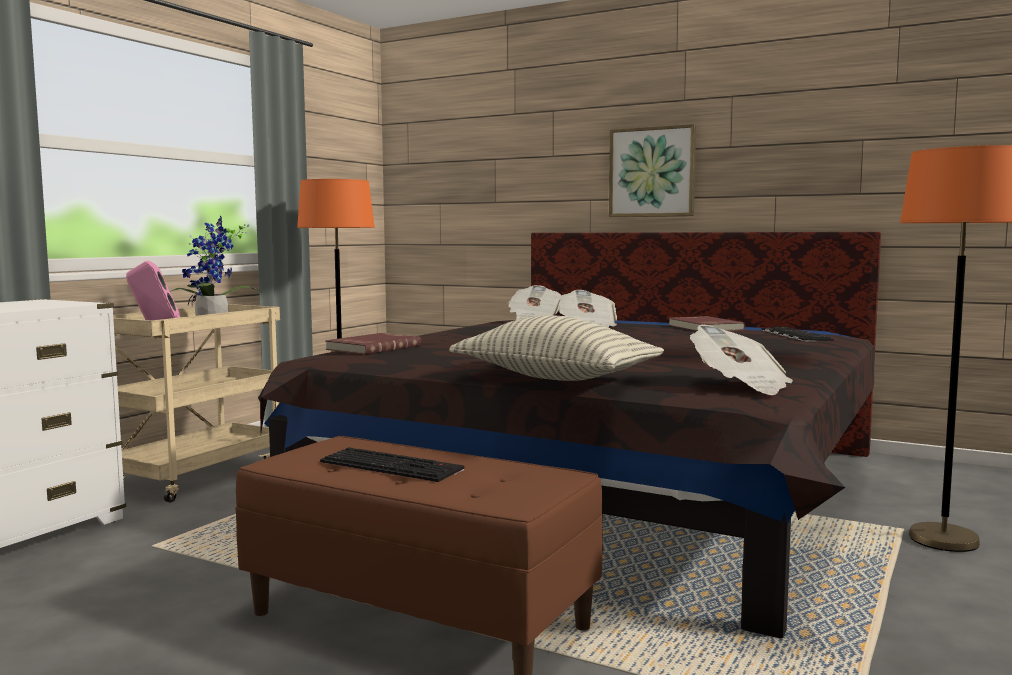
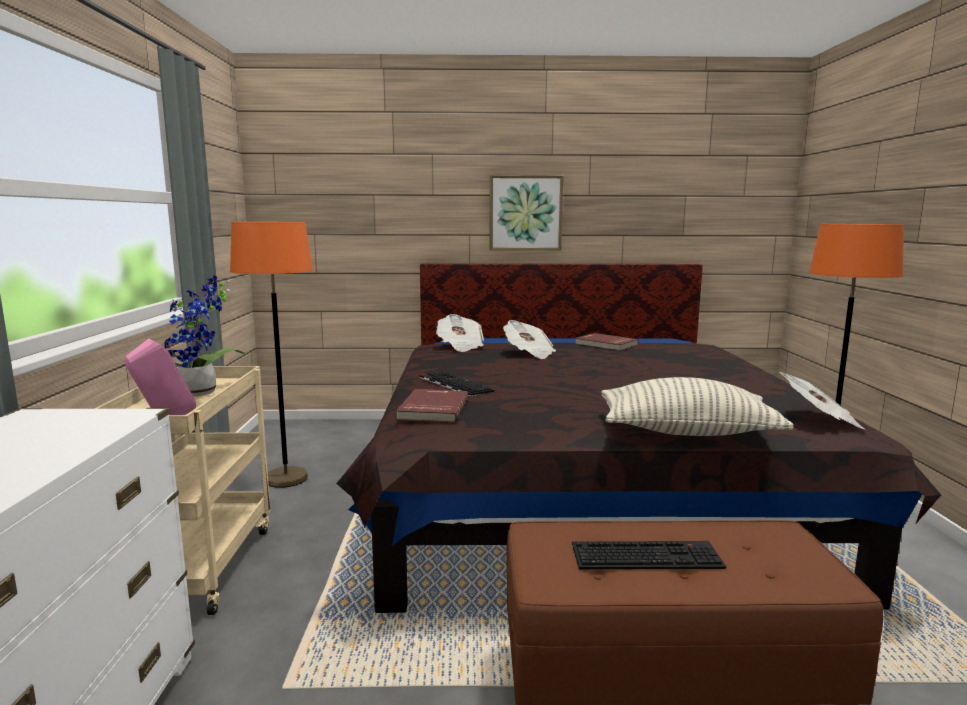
camera: 30 degrees left, 5 degrees up
keyboard [762,327,834,341] -> keyboard moved to [419,371,495,397]

